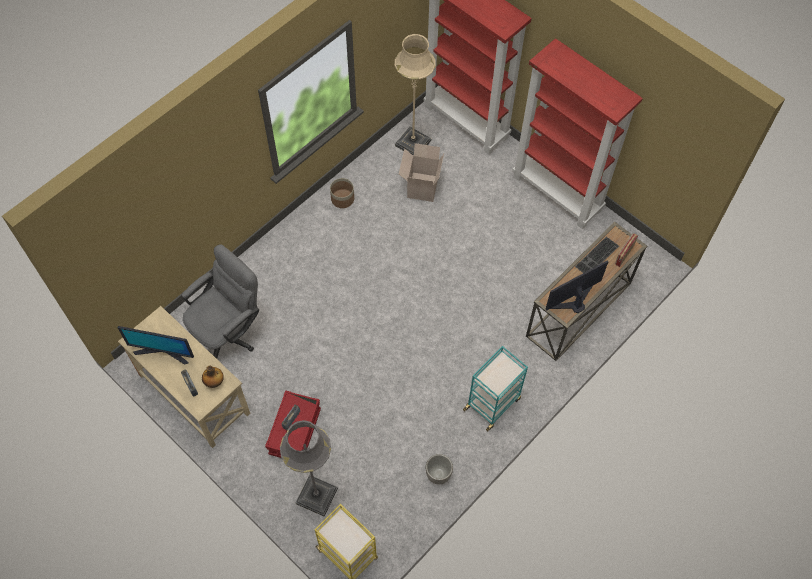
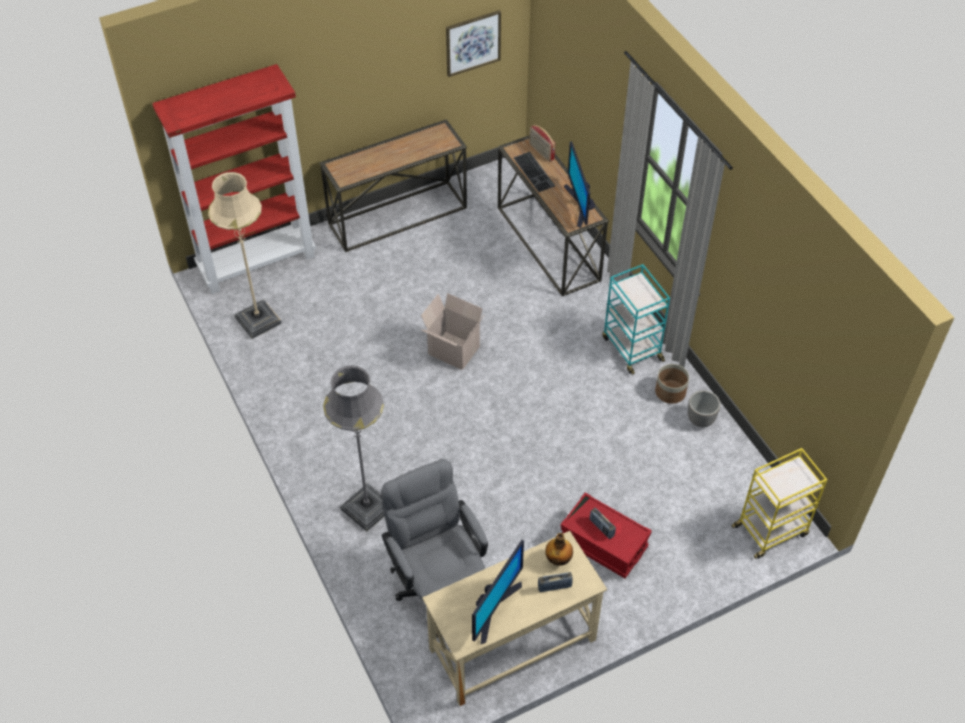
camera: 70 degrees left, 10 degrees down
grey floor lamp [280,420,338,516] -> grey floor lamp moved to [323,365,384,531]
planter [330,178,354,208] -> planter moved to [655,364,689,404]
cardboard box [399,143,444,202] -> cardboard box moved to [421,293,485,370]
red bookcase [512,38,643,229] -> console table [320,119,467,252]
none -> picture [446,10,501,77]

